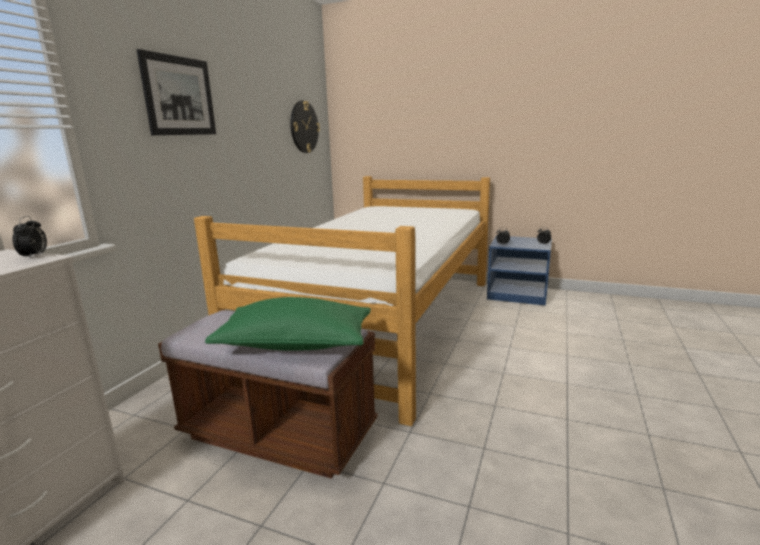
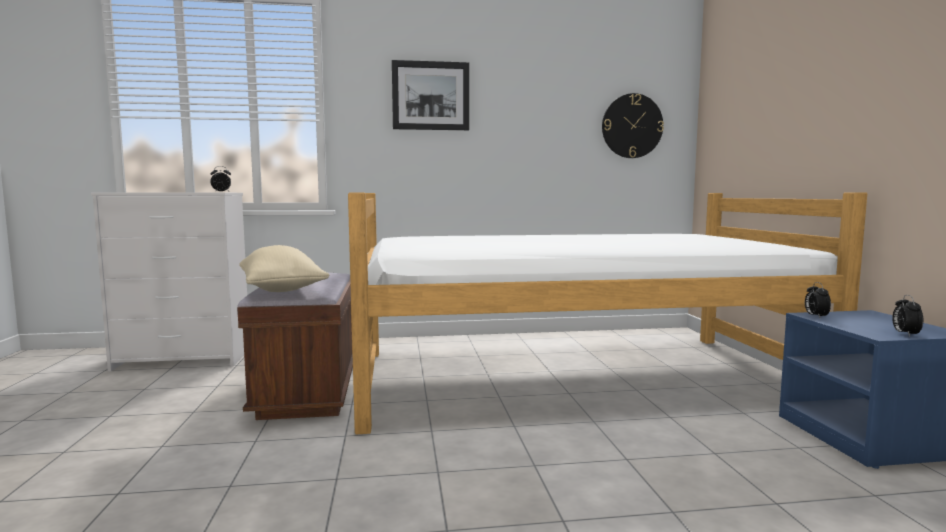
camera: 60 degrees right, 10 degrees down
green pillow [205,297,371,351] -> beige pillow [239,245,330,292]

